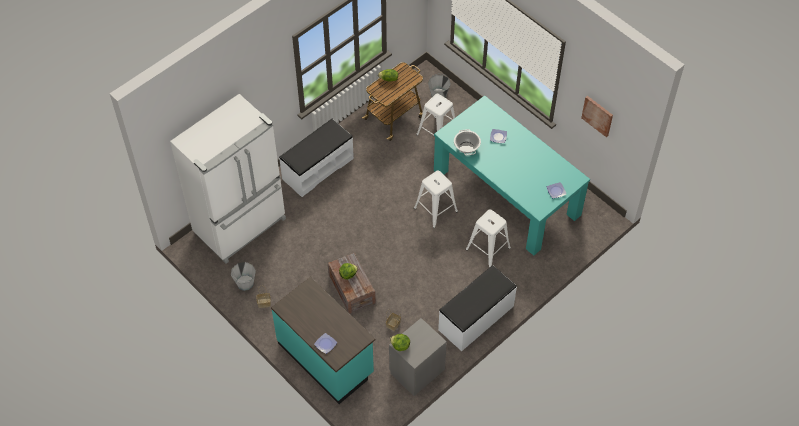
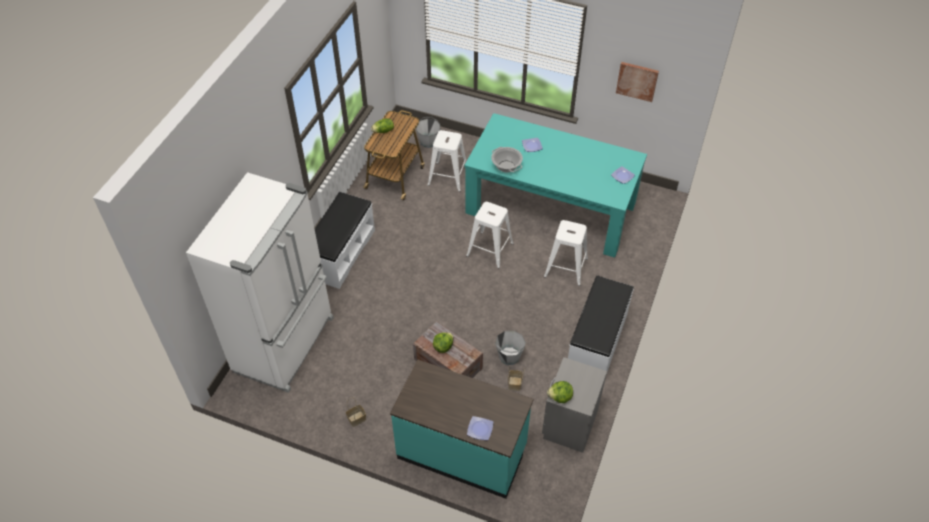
camera: 25 degrees left, 5 degrees down
grey bucket [231,262,256,291] -> grey bucket moved to [495,331,526,365]

